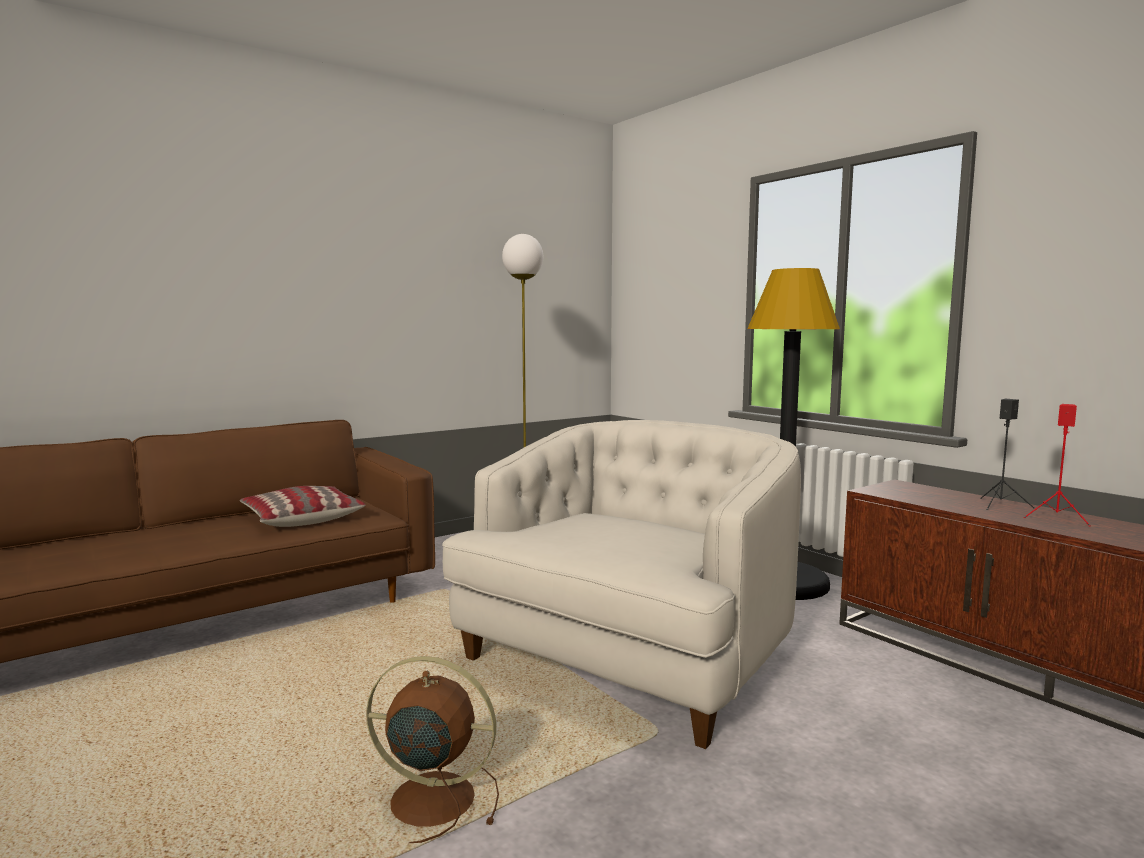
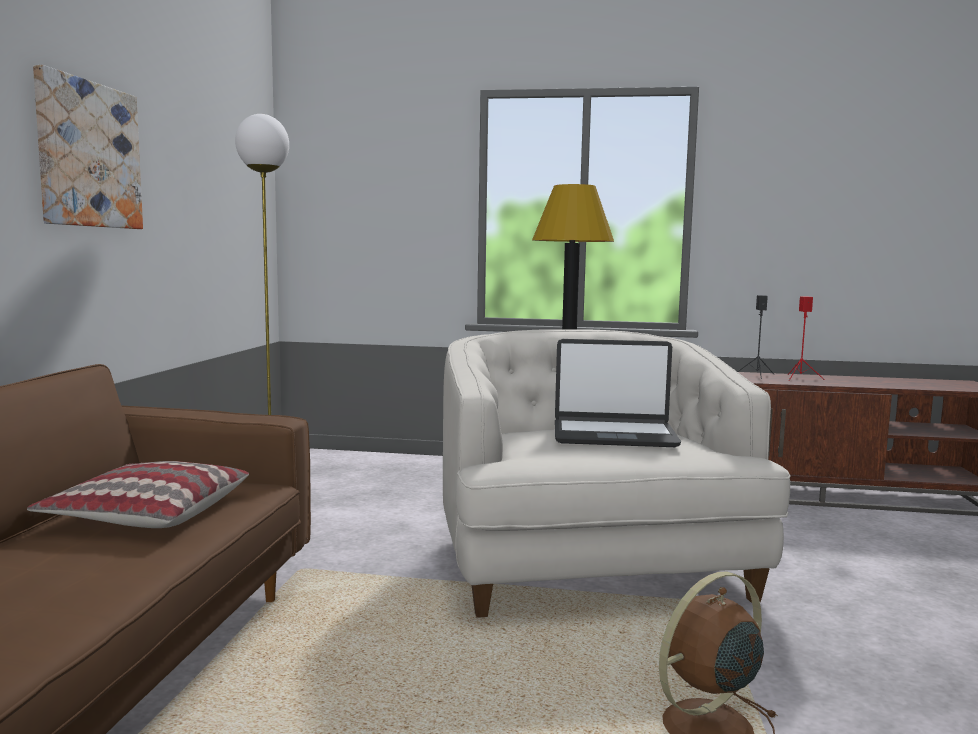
camera: 45 degrees left, 0 degrees up
none -> picture [33,65,143,229]
none -> laptop [555,339,681,447]

